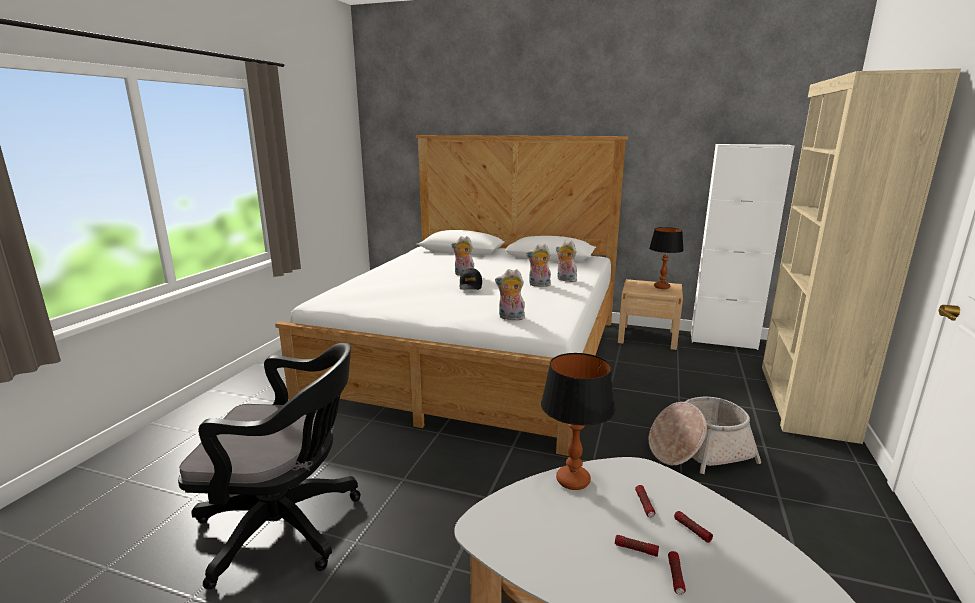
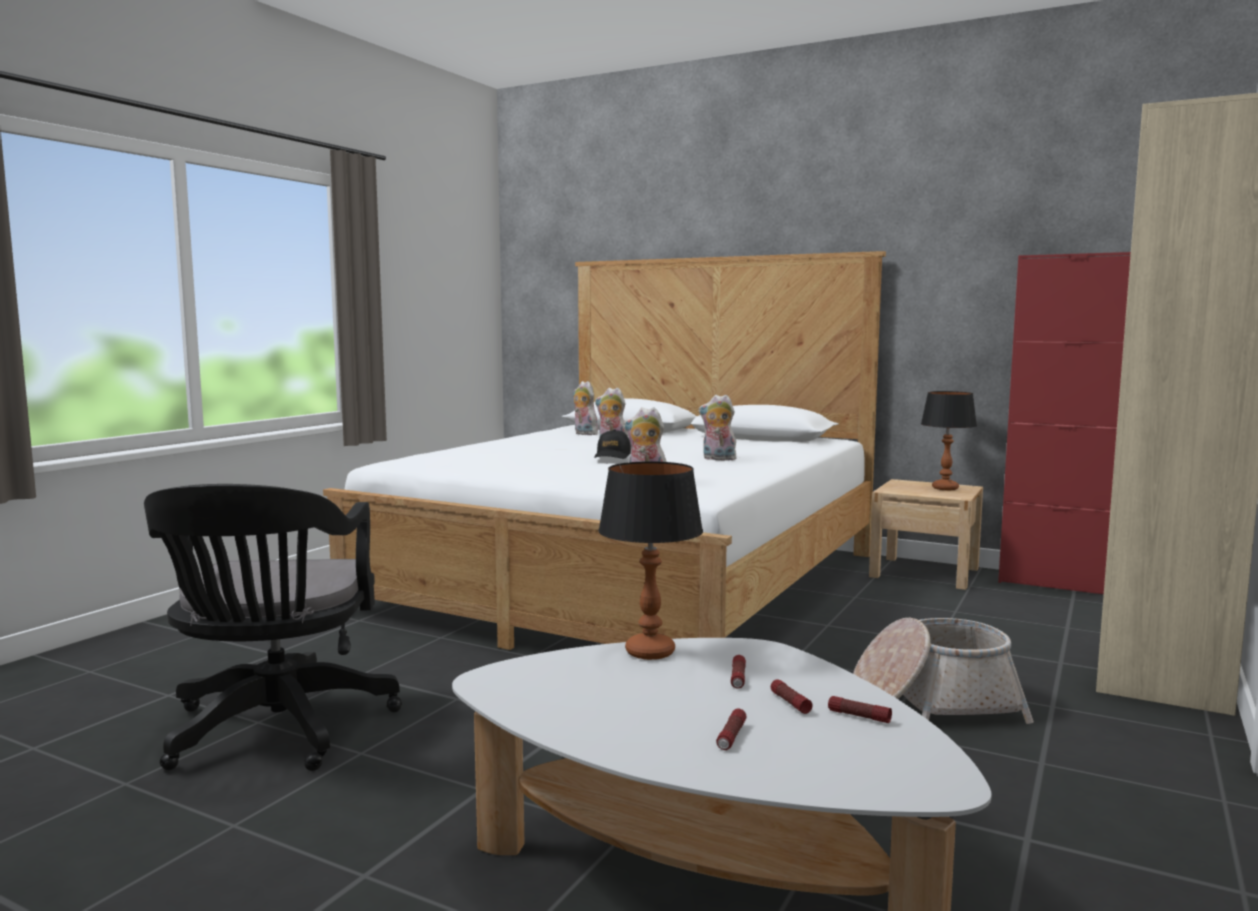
camera: 10 degrees right, 10 degrees down
black office chair [178,343,361,590] -> black office chair turned 75 degrees clockwise [144,484,402,771]
plush toy [556,240,579,282] -> plush toy moved to [573,381,598,435]
flashlight [615,535,659,557] -> flashlight moved to [828,696,892,723]
white cabinet [691,144,794,350] -> red cabinet [998,252,1131,594]

